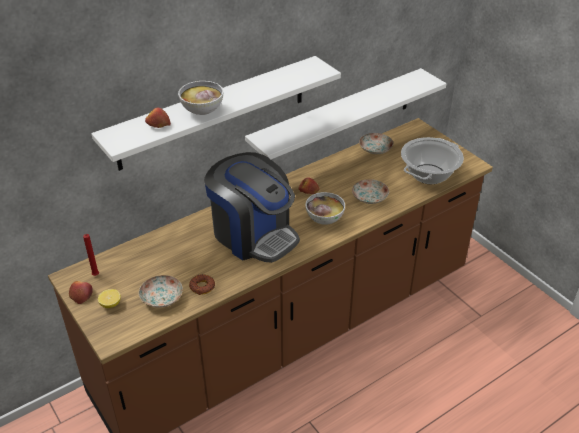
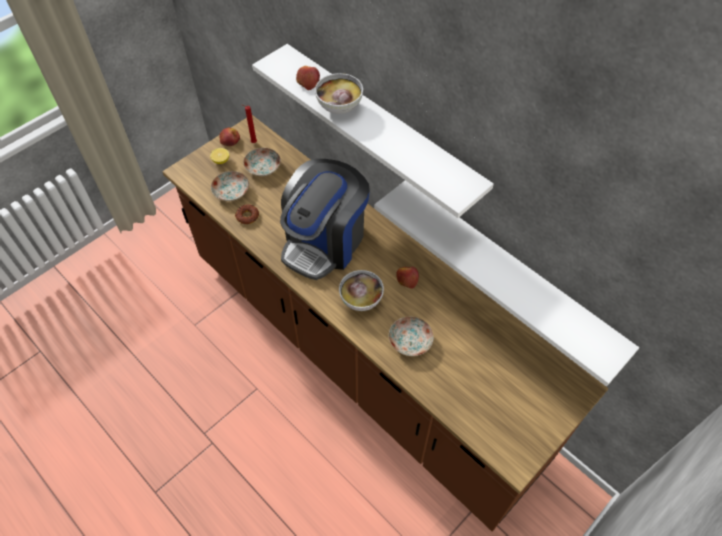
camera: 80 degrees right, 15 degrees up
plate [359,133,393,154] -> plate moved to [243,148,280,176]
cooking pot [401,137,464,184] -> none

